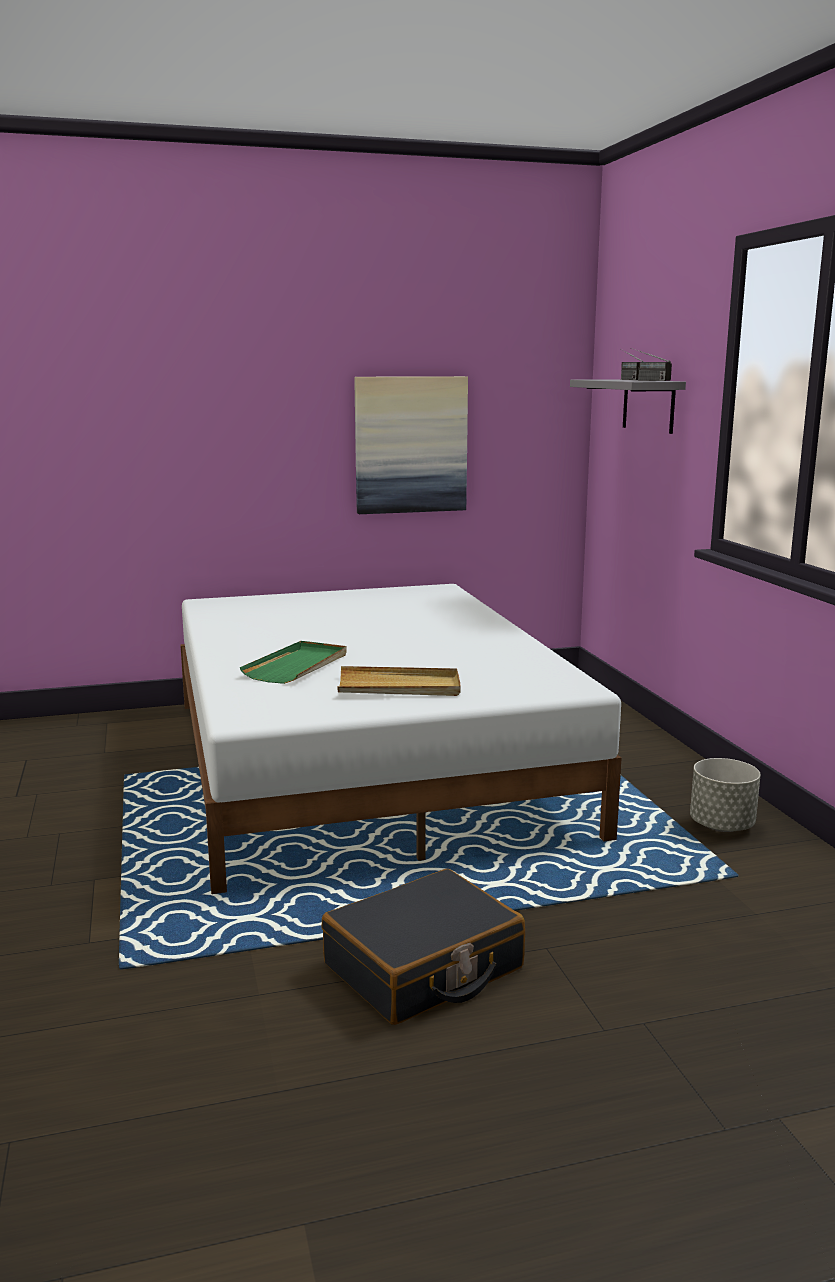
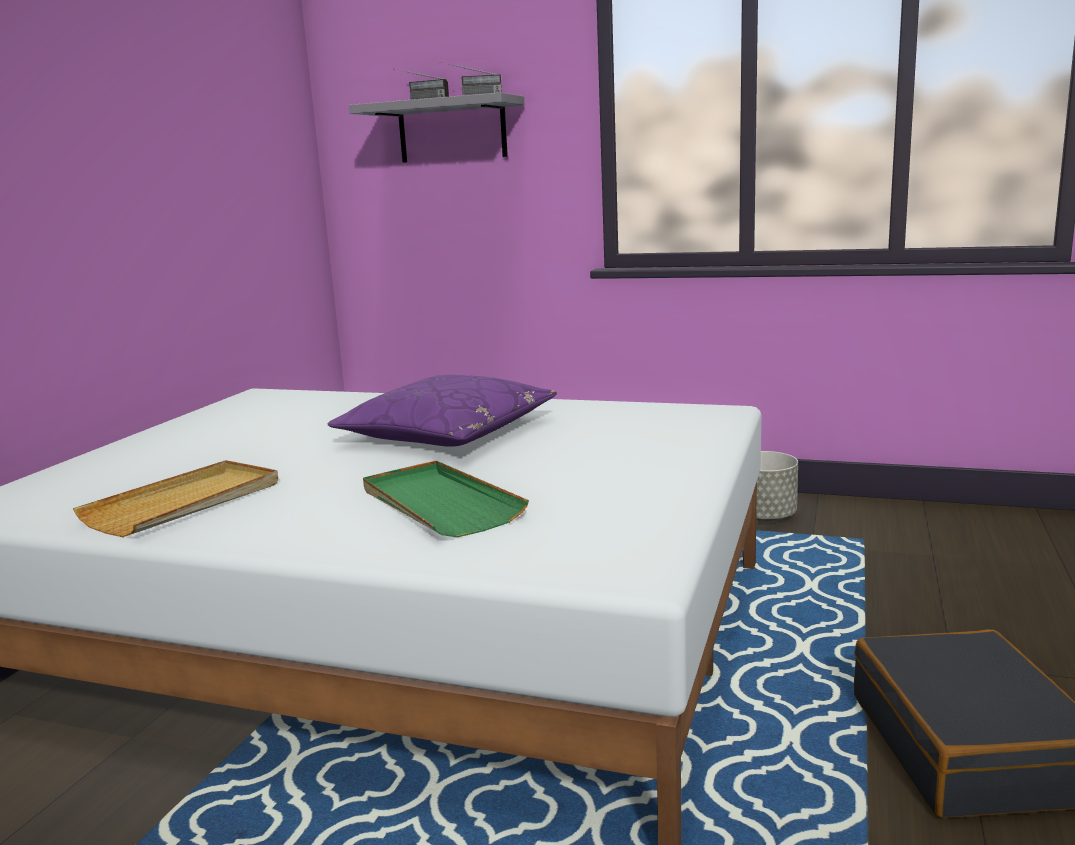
camera: 55 degrees left, 0 degrees up
beige tray [337,666,461,696] -> beige tray moved to [73,460,279,537]
picture [354,376,468,514] -> none
none -> purple pillow [328,375,557,447]

